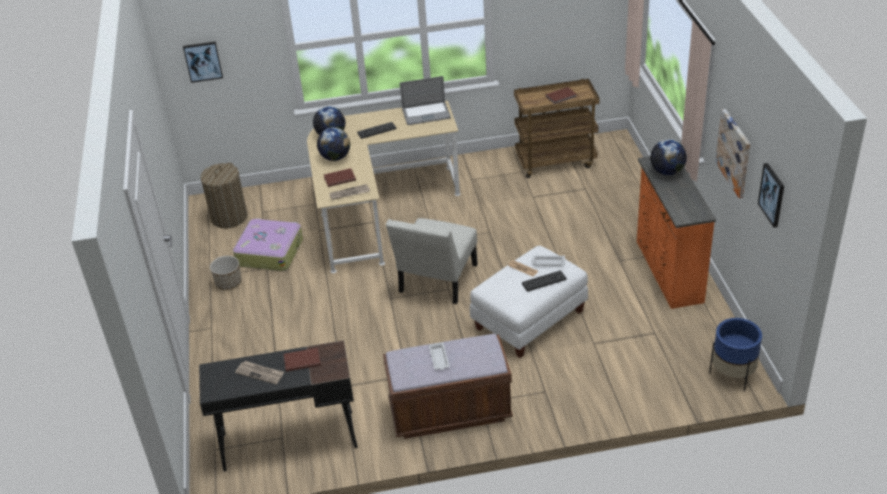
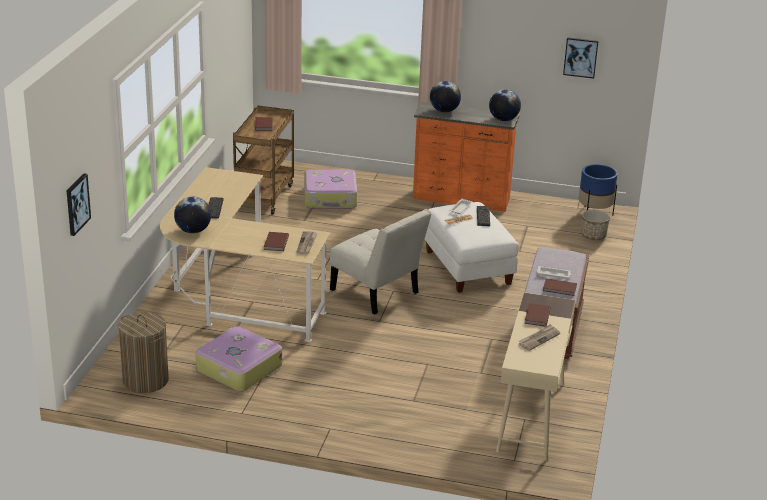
camera: 70 degrees left, 10 degrees down
black desk [199,340,358,472] -> beige desk [496,293,576,461]
planter [210,256,241,290] -> planter moved to [581,210,610,240]
globe [317,127,350,161] -> globe moved to [489,89,521,121]
laptop [400,76,451,125] -> none
picture [715,109,750,198] -> none
none -> suitcase [304,169,357,209]
none -> brown book [543,278,577,296]

